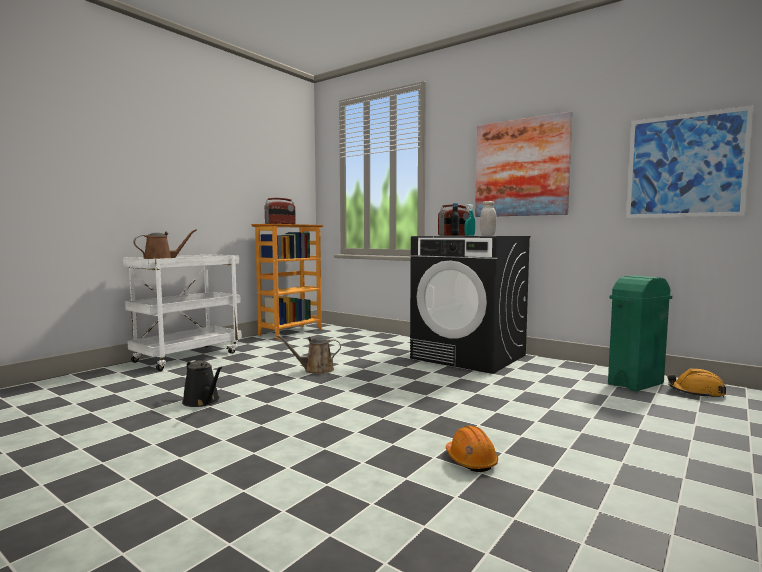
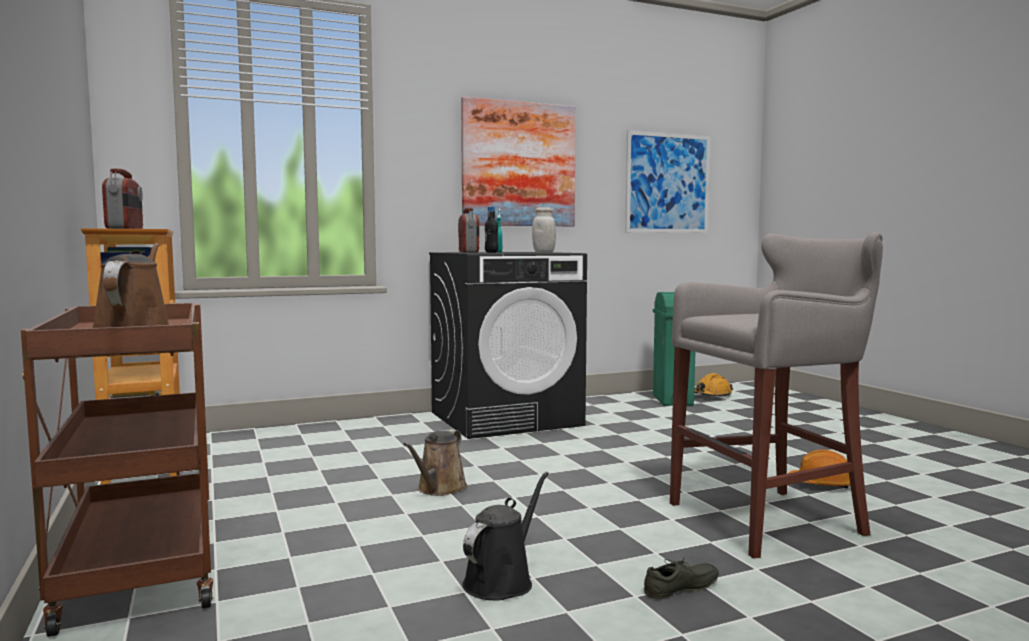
camera: 60 degrees left, 0 degrees up
white cart [123,254,242,371] -> brown cart [21,303,213,637]
black watering can [182,360,223,407] -> black watering can turned 45 degrees counterclockwise [462,472,549,601]
none -> grey shoe [644,557,719,599]
none -> grey stool [670,232,883,559]

